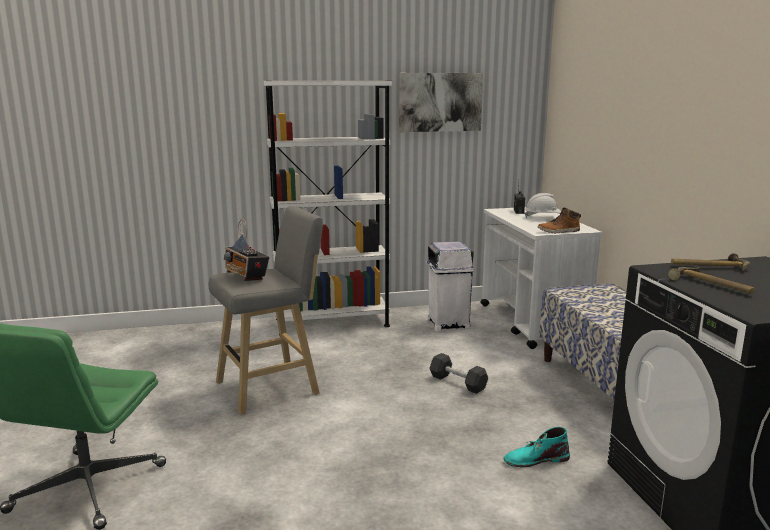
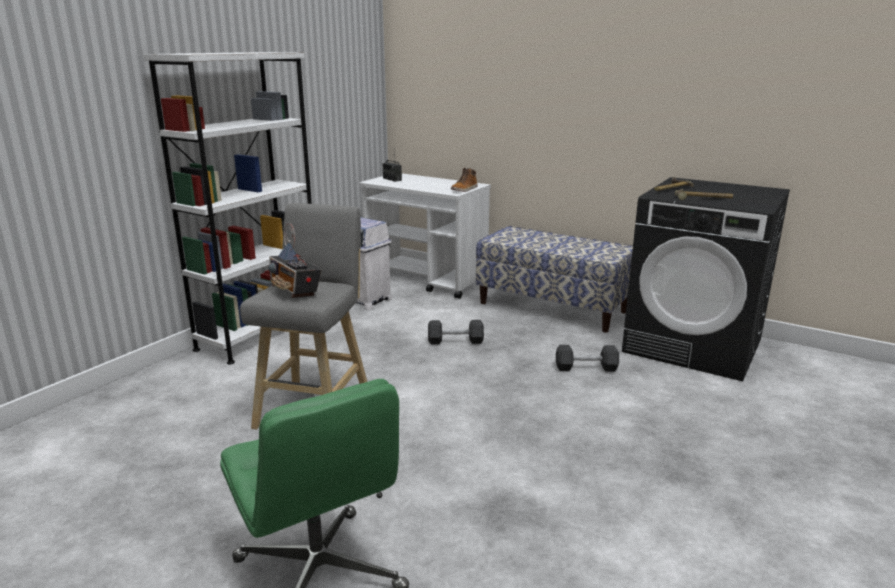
camera: 45 degrees left, 5 degrees up
radio [224,219,269,281] -> radio turned 45 degrees clockwise [268,223,322,298]
picture [399,73,483,132] -> none
turquoise boot [503,427,570,467] -> black dumbbell [556,345,619,371]
white hard hat [524,193,561,218] -> none

